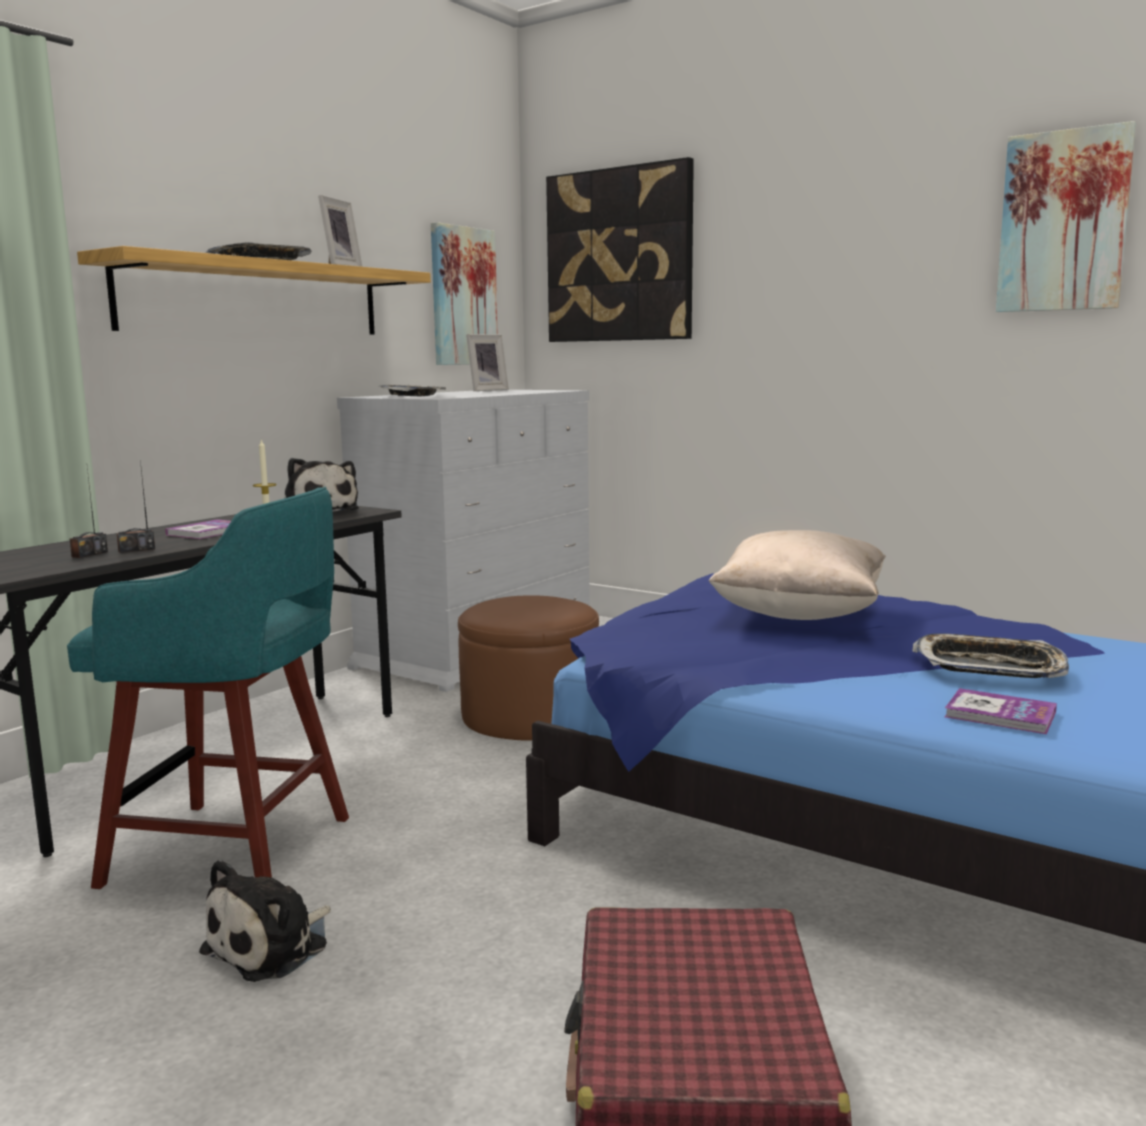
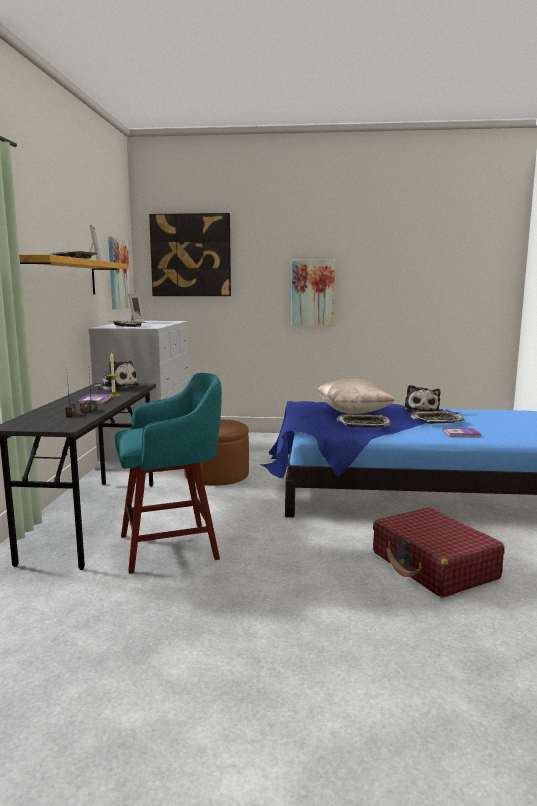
camera: 30 degrees left, 0 degrees up
plush toy [199,859,331,982] -> plush toy moved to [405,385,440,412]
picture [996,121,1136,312] -> picture moved to [291,260,335,326]
none -> tray [337,414,391,428]

